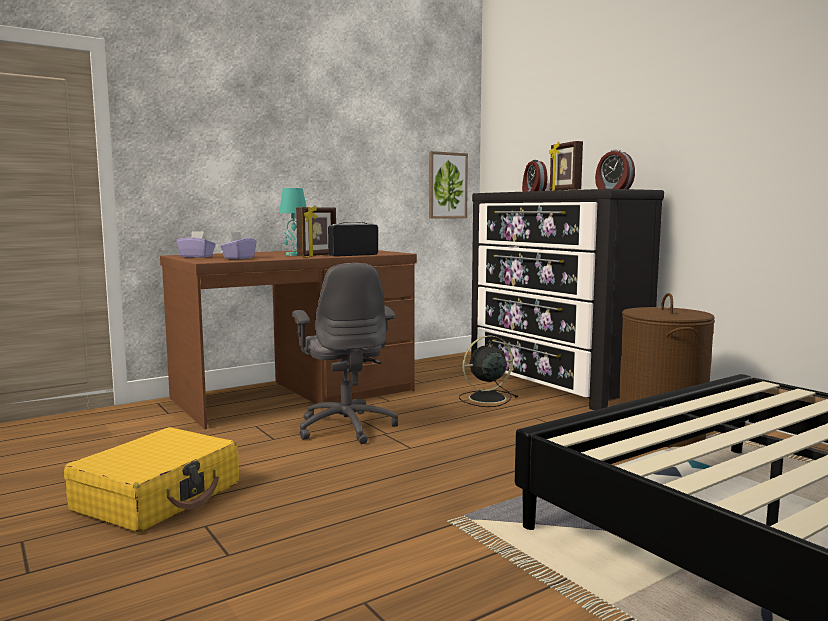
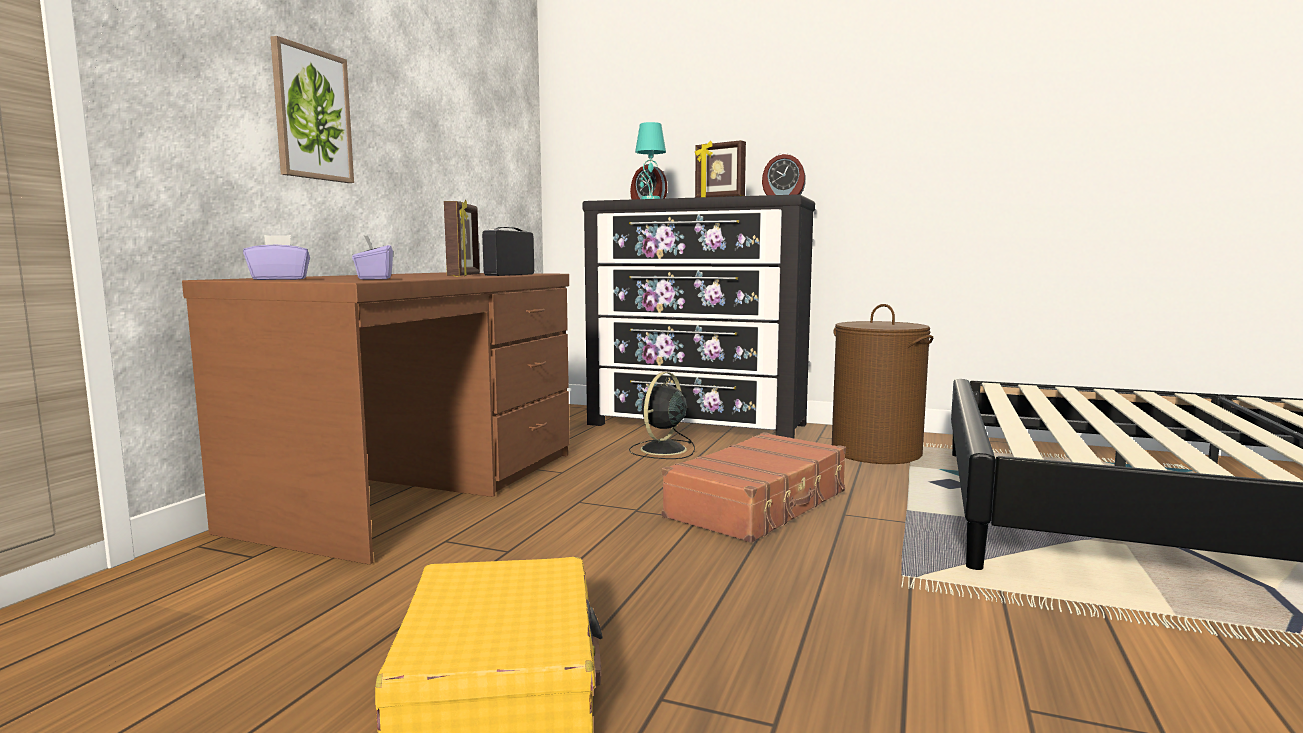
camera: 35 degrees left, 0 degrees up
turquoise table lamp [279,188,306,256] -> turquoise table lamp moved to [635,122,666,199]
grey office chair [292,263,398,444] -> none
picture [429,151,468,219] -> picture moved to [271,36,354,183]
none -> brown suitcase [662,432,846,543]

